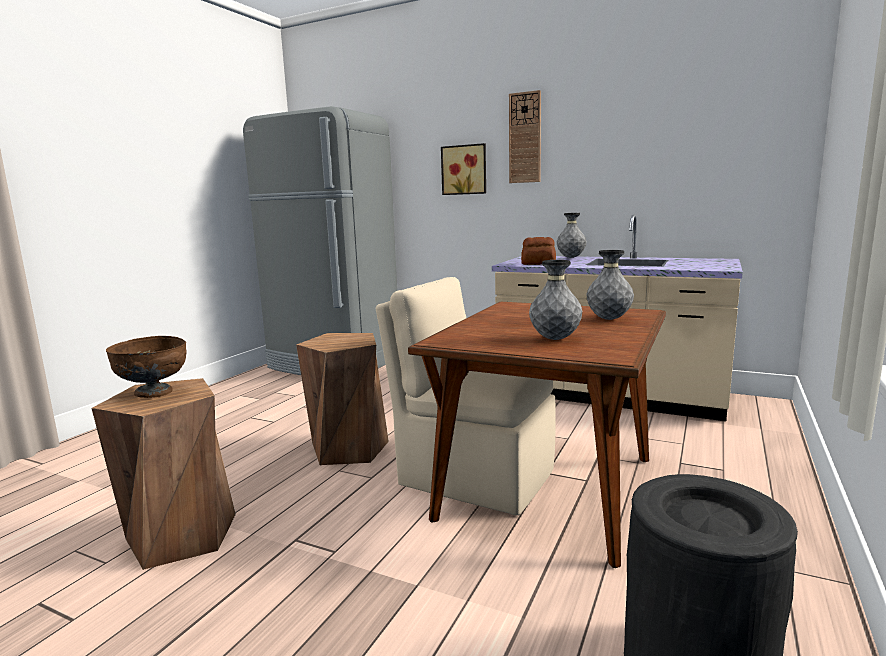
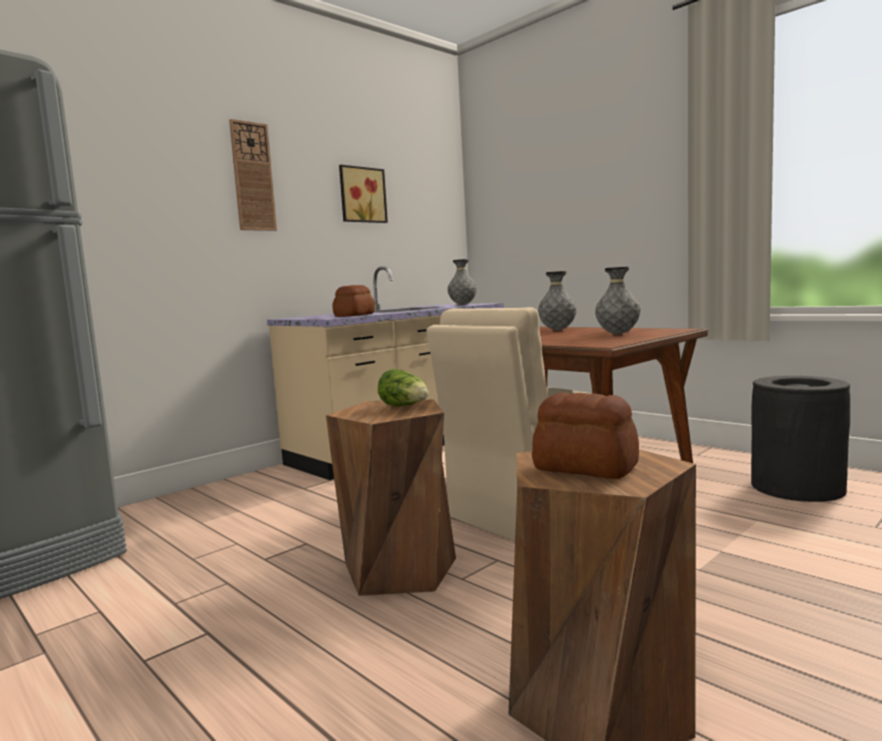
camera: 70 degrees left, 5 degrees down
brown bowl [106,336,187,398] -> bread [532,392,639,479]
picture [441,143,486,195] -> picture moved to [339,165,388,223]
grey vase [557,213,587,258] -> grey vase moved to [447,259,477,305]
none -> lettuce [378,369,429,406]

